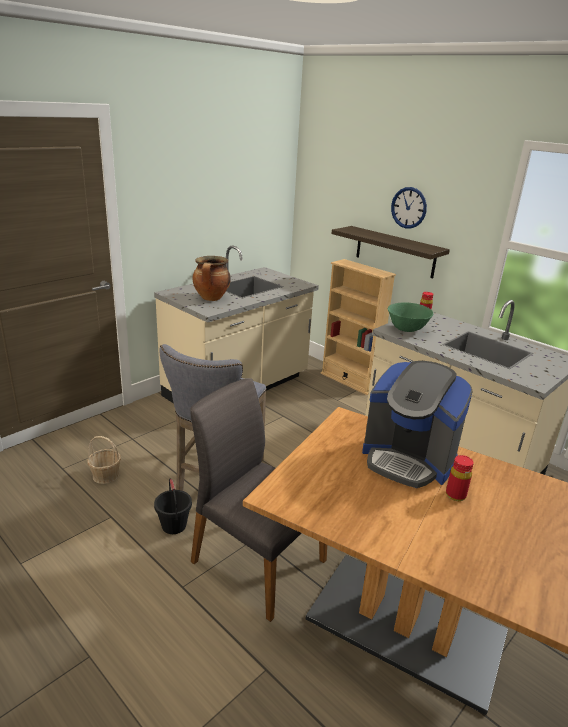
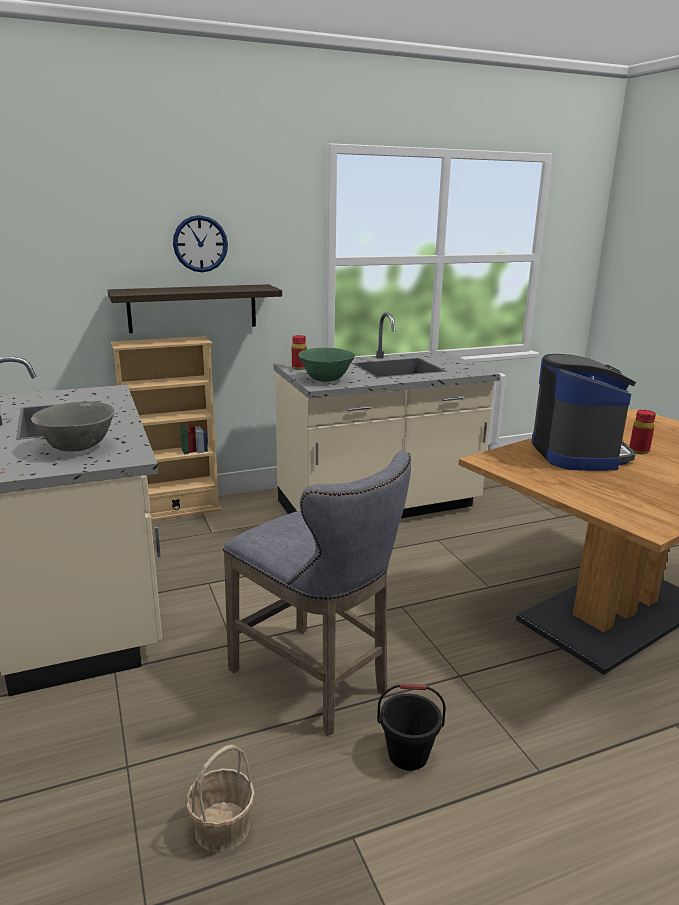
camera: 65 degrees left, 5 degrees down
grey chair [190,378,327,622] -> none
cooking pot [192,256,231,301] -> grey bowl [31,401,115,452]
coffee machine [362,361,473,488] -> coffee machine turned 60 degrees counterclockwise [531,354,636,471]

